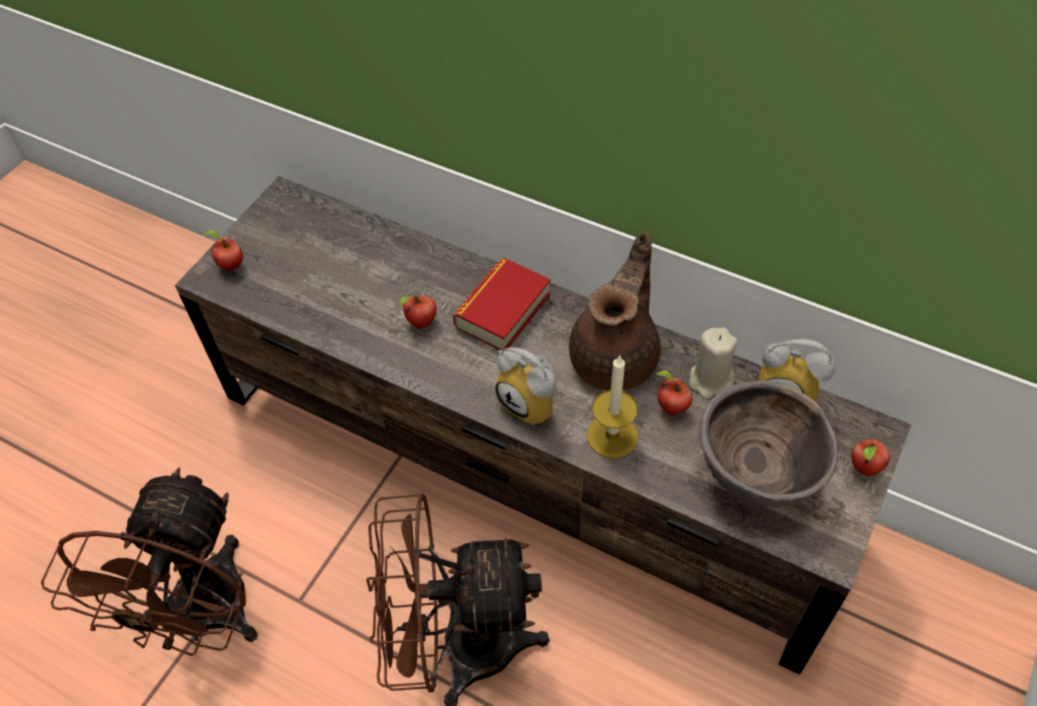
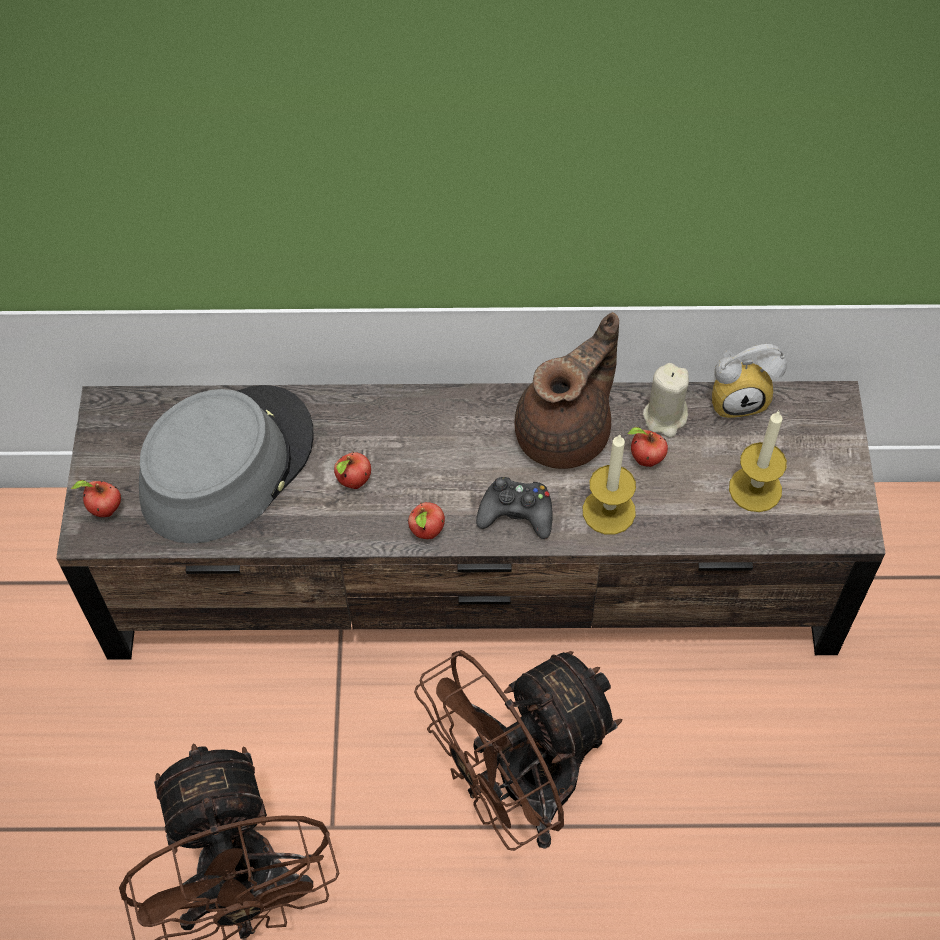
camera: 30 degrees left, 5 degrees up
book [453,258,551,350] -> none
alarm clock [495,347,556,425] -> black game controller [476,477,552,539]
brown teapot [569,232,661,390] -> brown teapot turned 45 degrees clockwise [514,312,619,469]
brown bowl [699,381,838,507] -> candle [729,410,787,512]
apple [851,439,890,476] -> apple moved to [407,502,445,539]
none -> grey hat [139,385,314,544]

